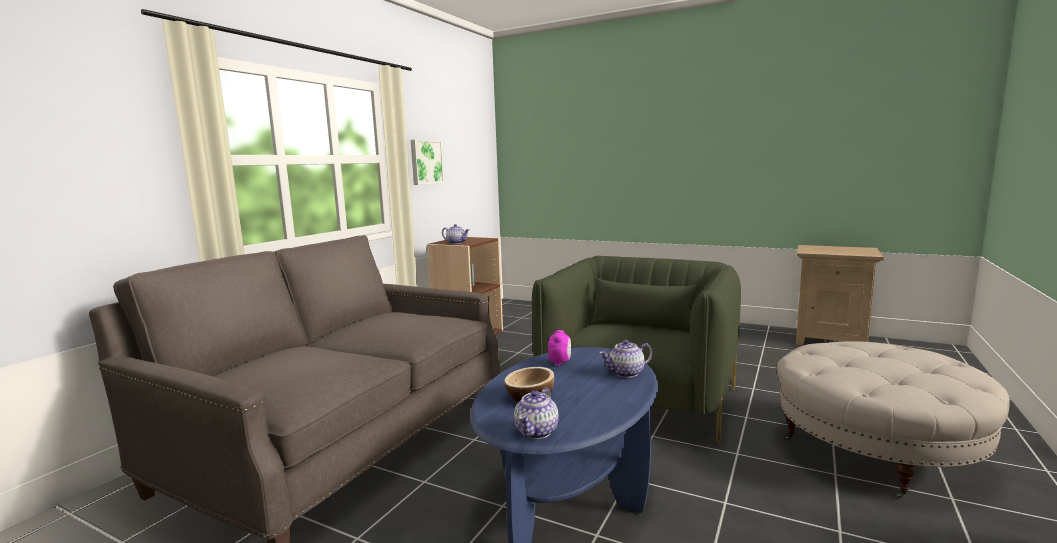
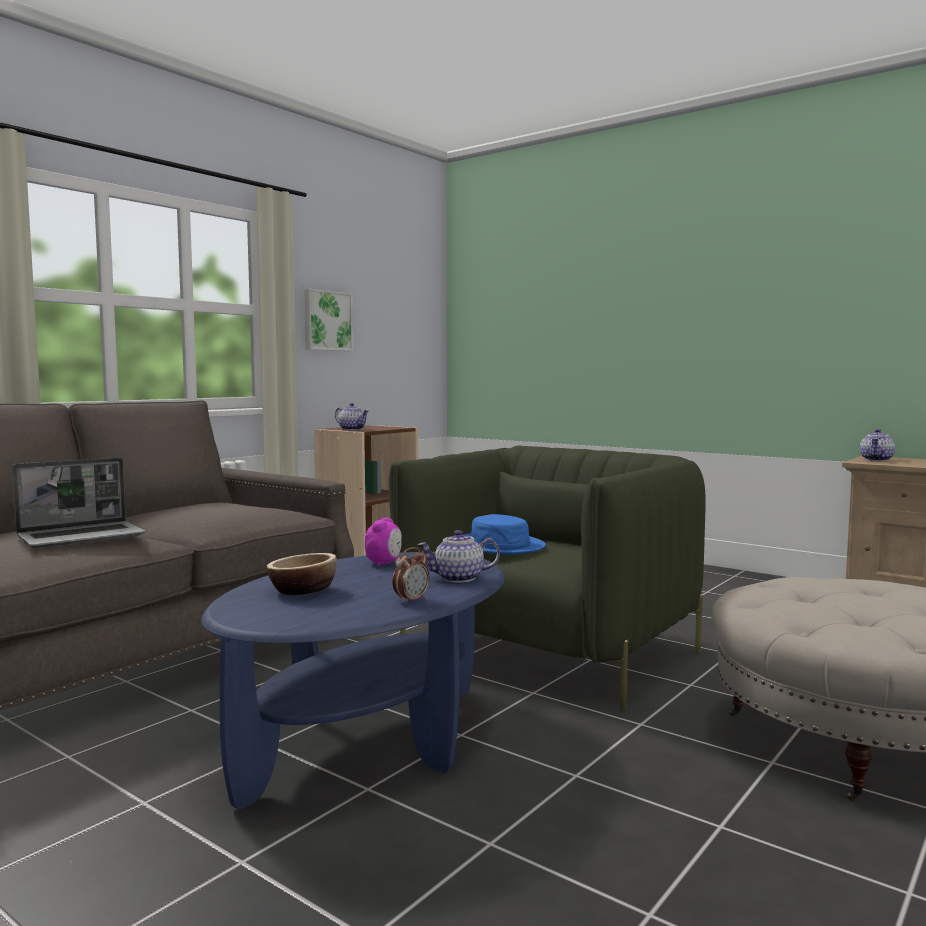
camera: 10 degrees right, 5 degrees down
teapot [514,387,559,439] -> teapot moved to [860,429,895,461]
none -> laptop [12,457,145,548]
none -> alarm clock [392,547,429,604]
none -> blue hat [463,514,546,555]

